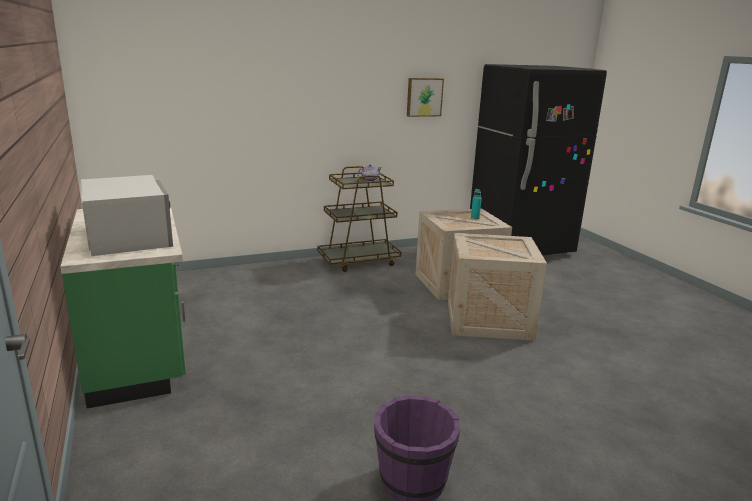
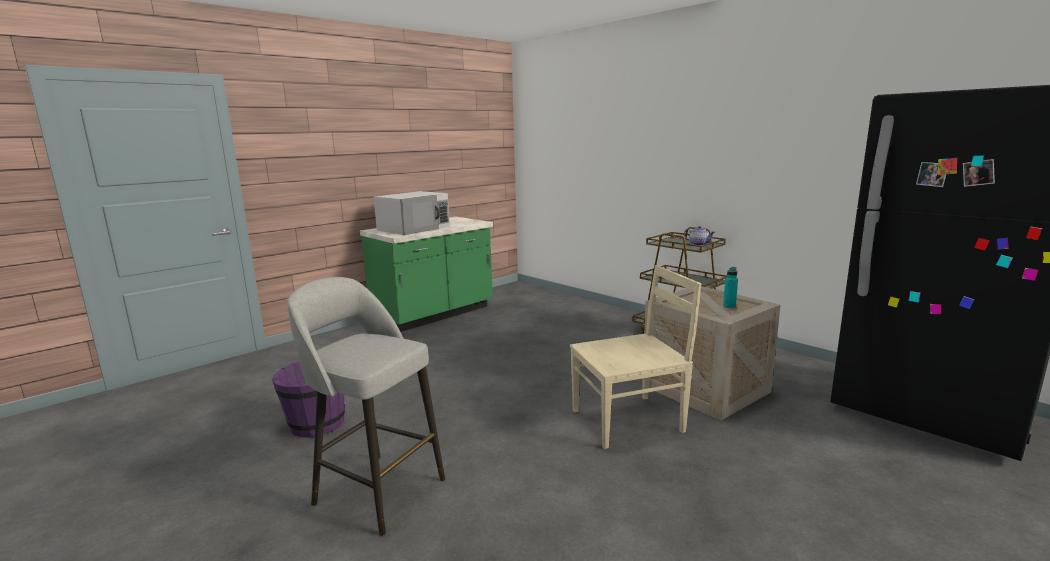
camera: 70 degrees right, 5 degrees down
picture [407,78,444,117] -> none
crate [448,233,547,341] -> beige chair [570,265,701,449]
none -> grey stool [287,277,445,536]

